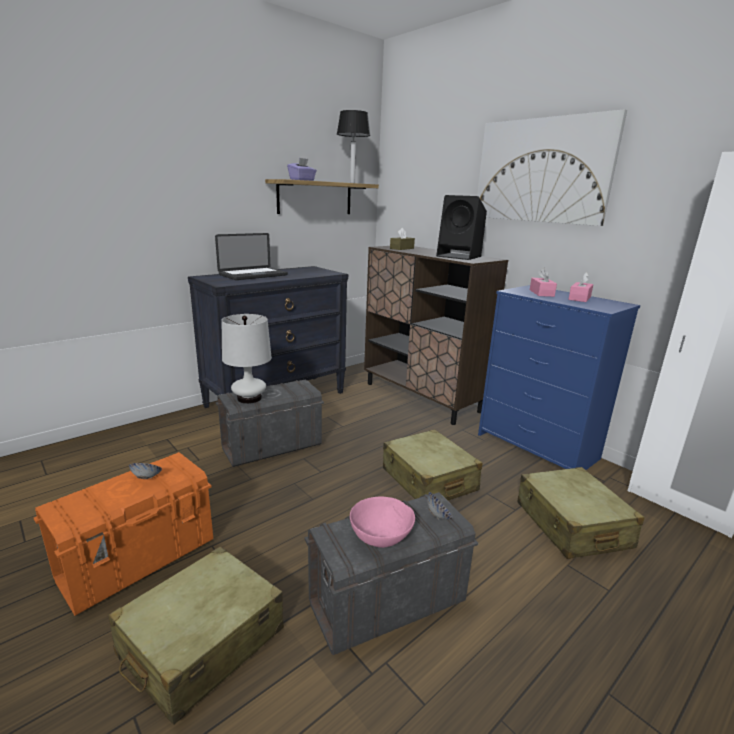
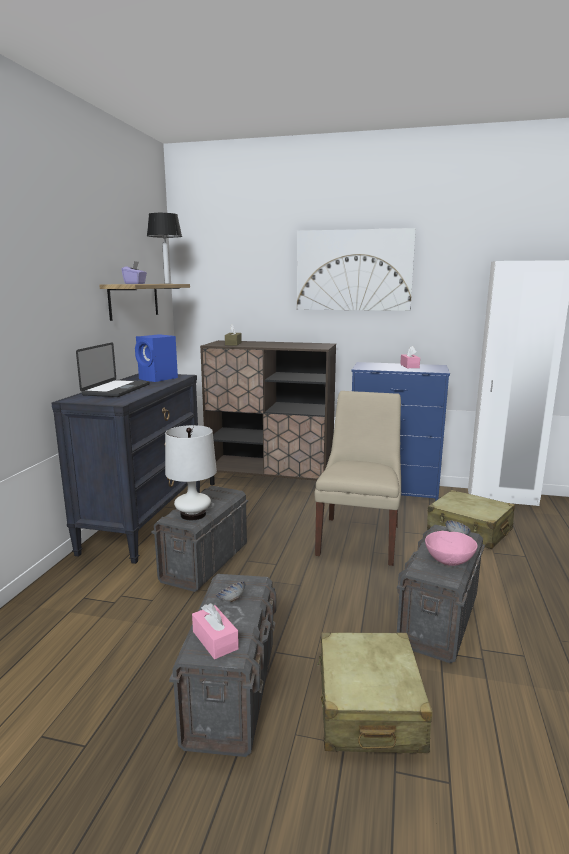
camera: 35 degrees left, 5 degrees down
orange storage box [34,452,213,616] -> grey storage box [169,574,276,757]
beige suitcase [383,429,483,501] -> beige chair [315,391,401,566]
black speaker [436,195,487,260] -> none
pink tissue box [530,268,557,297] -> pink tissue box moved to [192,603,239,659]
none -> blue speaker [135,334,178,382]

